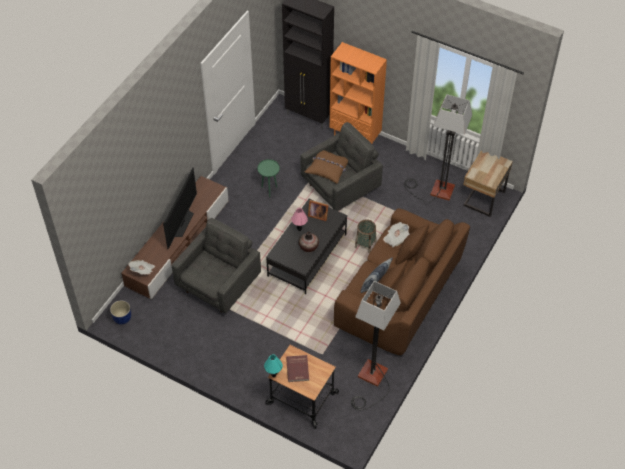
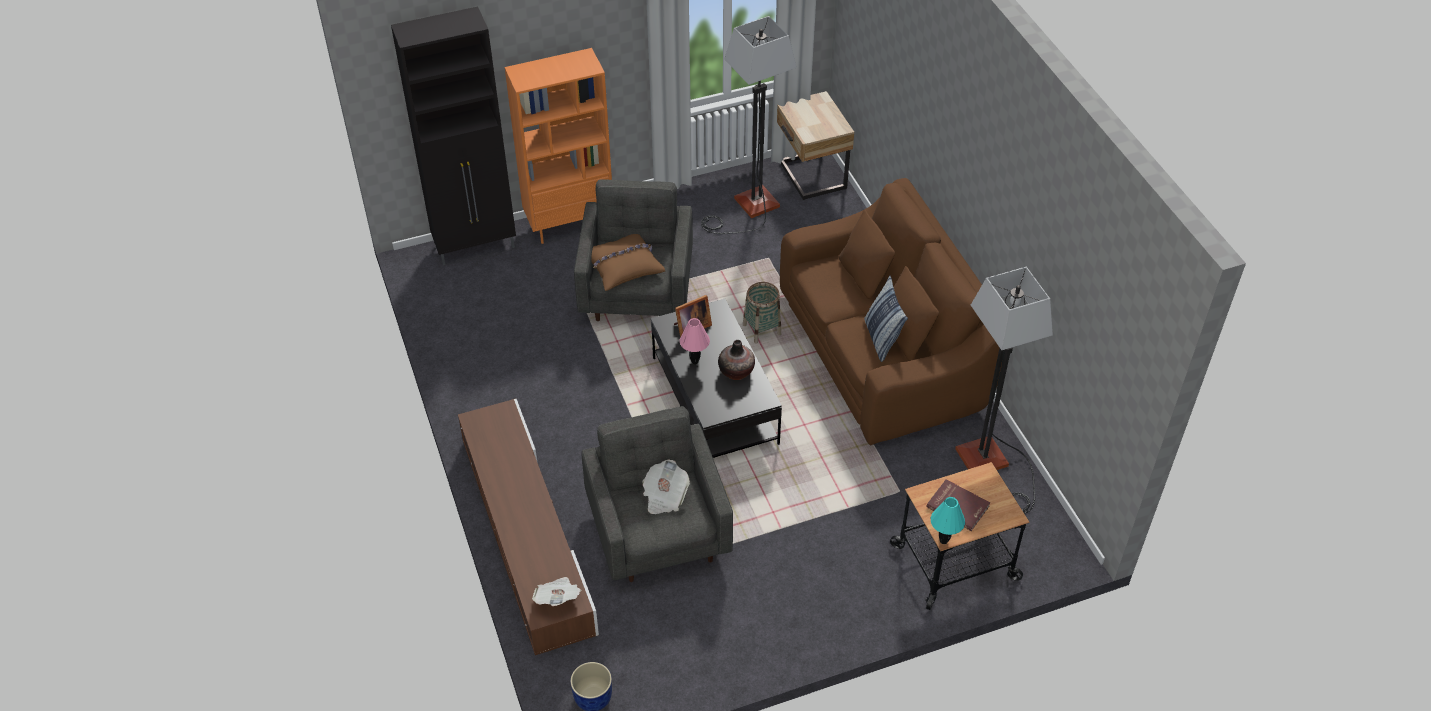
camera: 50 degrees left, 5 degrees down
television [163,167,197,249] -> none
green side table [257,159,280,197] -> none
newspaper [383,222,409,247] -> newspaper moved to [642,460,690,514]

